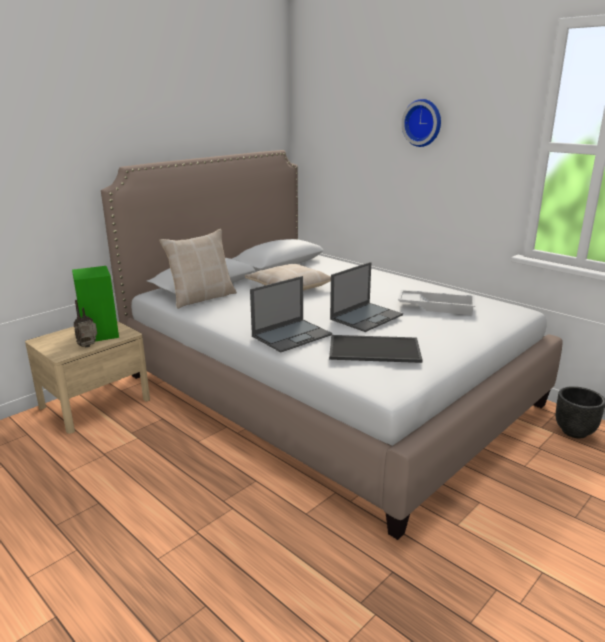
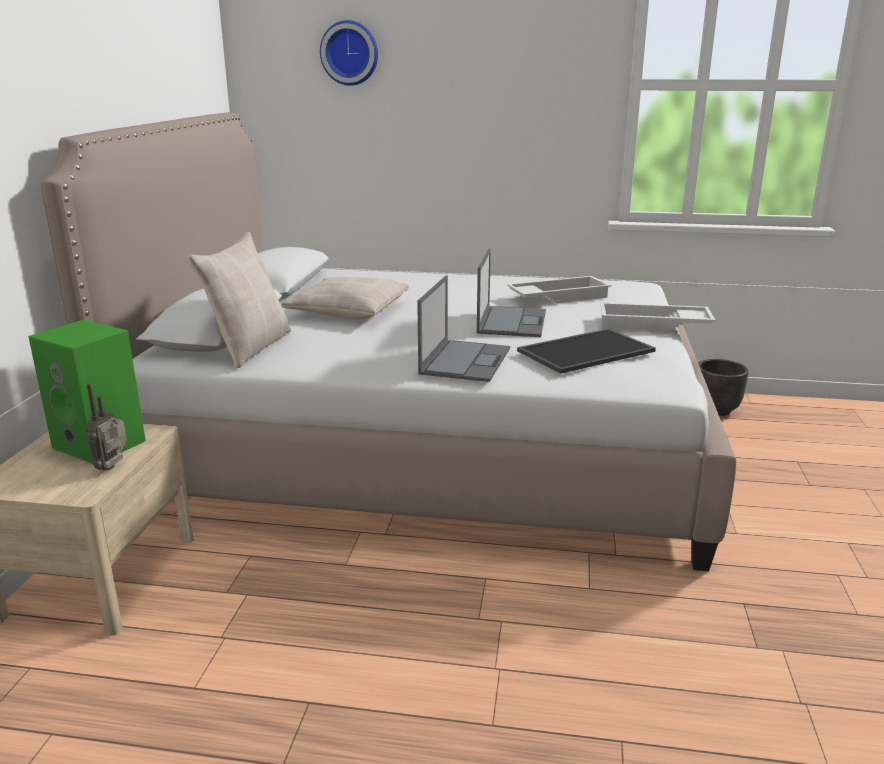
camera: 35 degrees left, 0 degrees up
wall clock [401,99,441,147] -> wall clock moved to [320,20,378,86]
none -> white tray [600,303,715,332]

